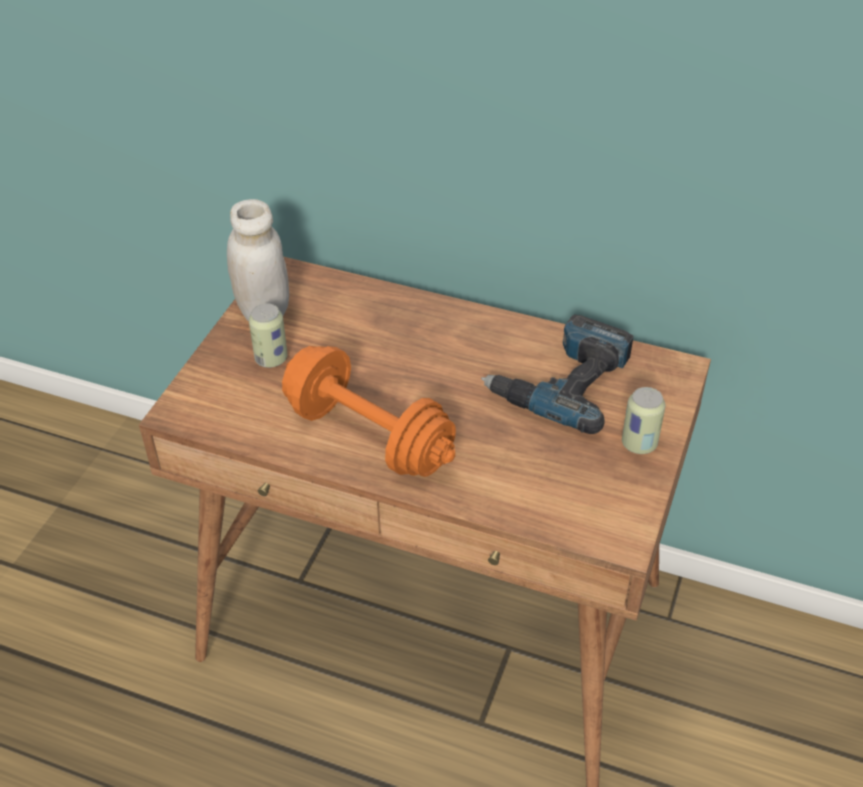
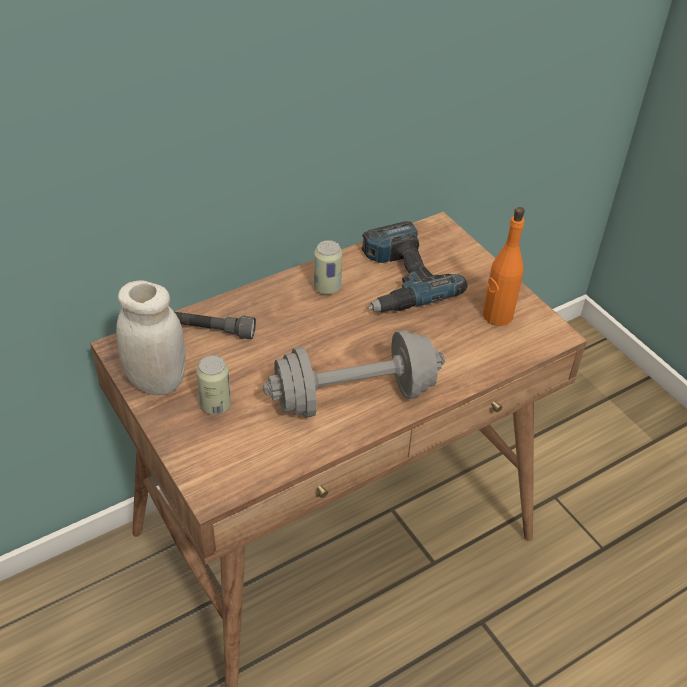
camera: 55 degrees left, 0 degrees up
orange dumbbell [282,346,456,477] -> grey dumbbell [263,330,445,418]
can [622,387,666,454] -> can moved to [314,240,342,294]
none -> grey flashlight [175,312,256,339]
none -> orange bottle [483,207,525,326]

